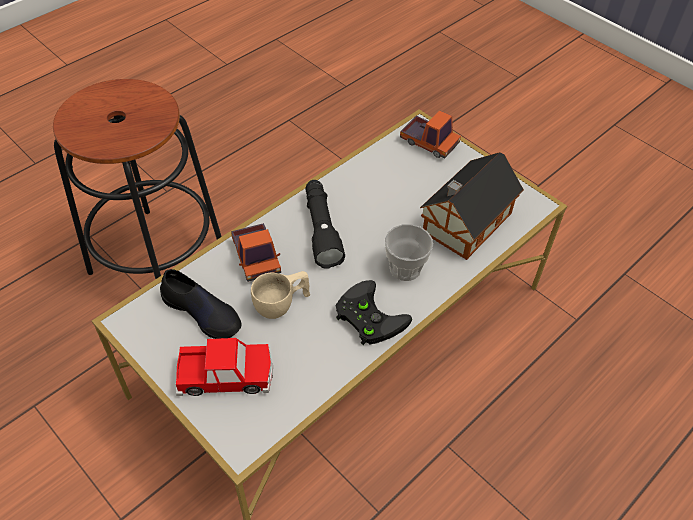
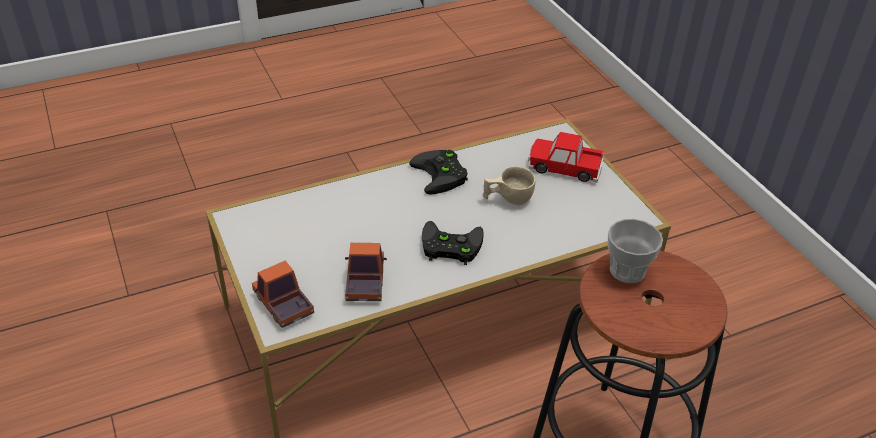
camera: 160 degrees left, 10 degrees down
black shoe [160,269,242,339] -> none
toy truck [231,223,281,282] -> toy truck moved to [345,243,387,301]
black flashlight [305,180,345,269] -> black game controller [422,221,484,265]
cup [385,224,433,281] -> cup moved to [608,219,663,283]
toy house [420,152,524,260] -> none

